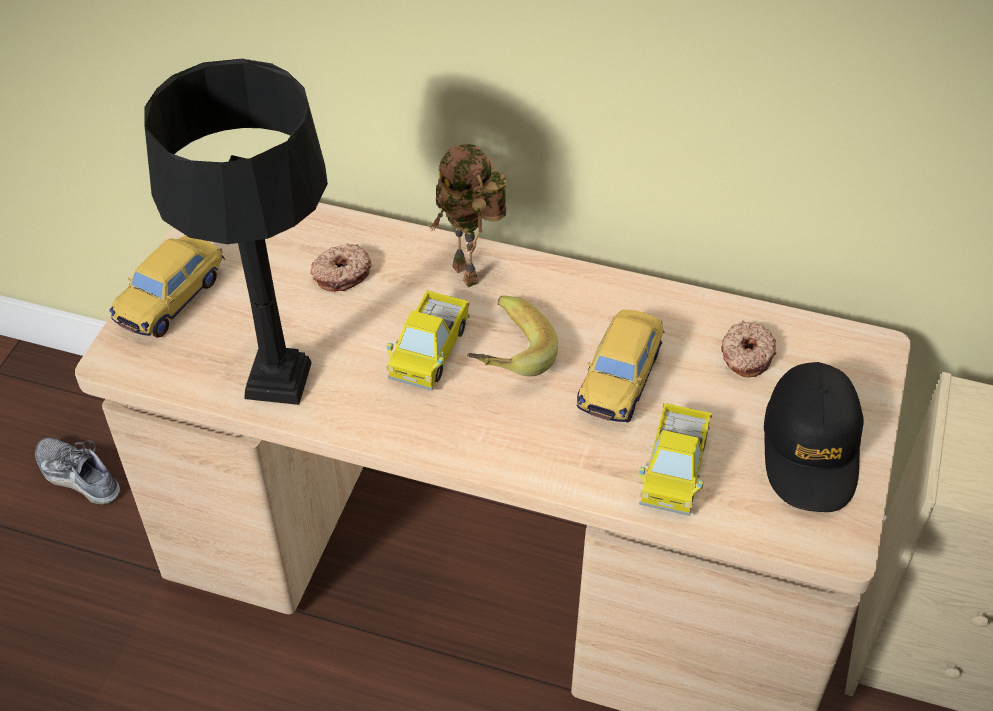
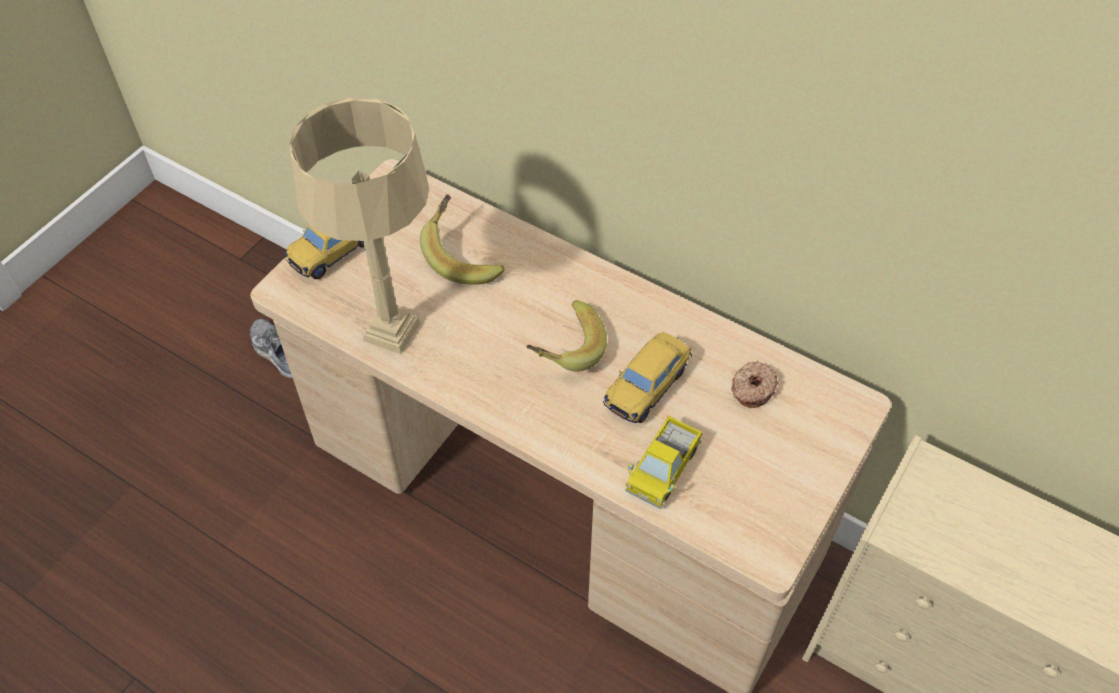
camera: 15 degrees right, 5 degrees up
black table lamp [144,59,328,405] -> beige table lamp [290,97,429,354]
donut [310,243,371,292] -> banana [420,194,504,285]
toy truck [387,290,470,391] -> none
toy robot [430,144,507,287] -> none
black cap [764,362,864,512] -> none

